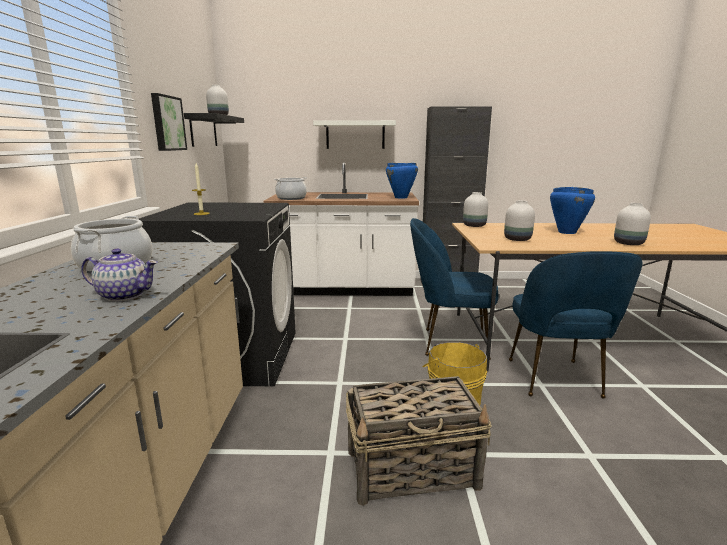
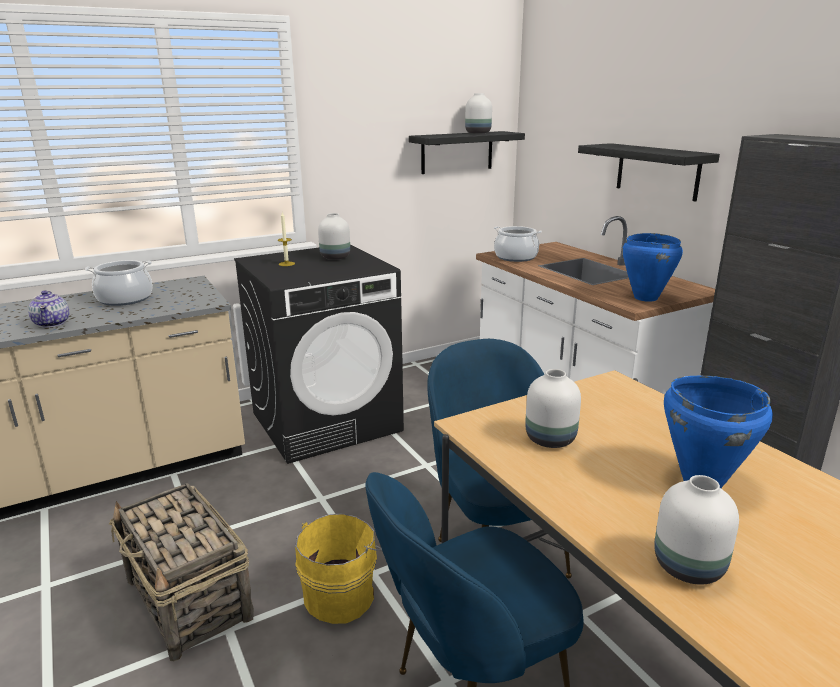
camera: 60 degrees right, 5 degrees up
picture [151,93,187,151] -> none
white shelf [313,120,396,149] -> black shelf [578,143,720,202]
white vase [463,192,488,227] -> white vase moved to [318,213,350,260]

